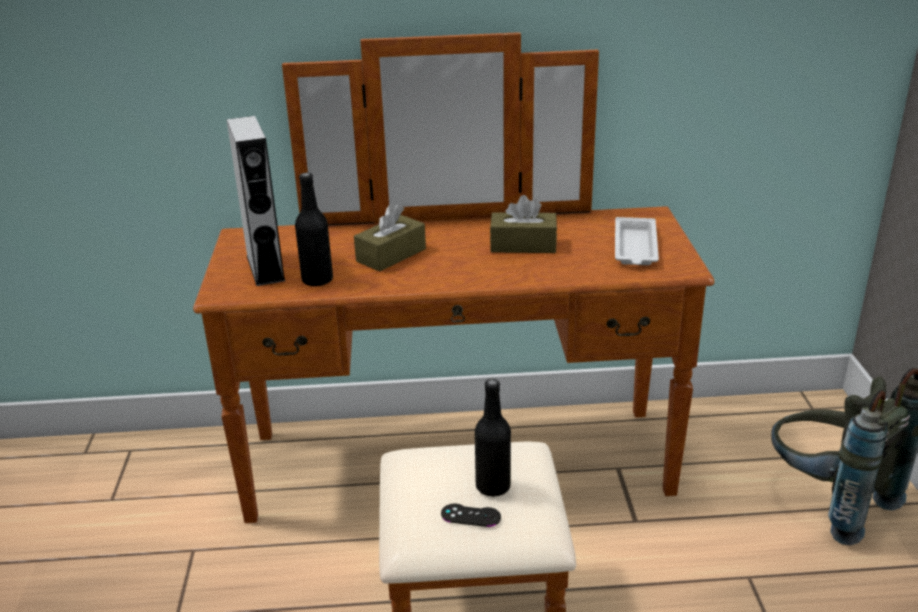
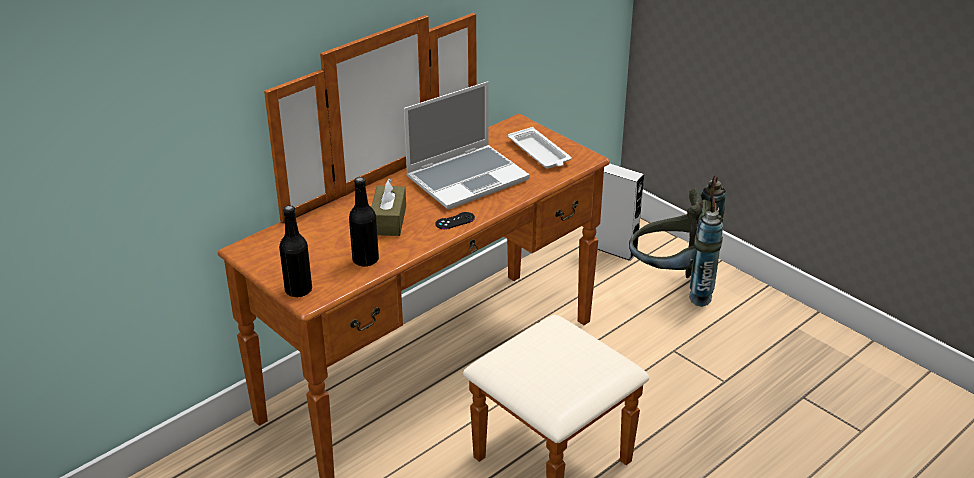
camera: 40 degrees left, 5 degrees up
grey speaker [226,116,285,286] -> grey speaker moved to [595,164,644,261]
black game controller [441,503,501,527] -> black game controller moved to [435,212,475,229]
black bottle [475,379,511,497] -> black bottle moved to [279,205,312,297]
brown tissue box [490,195,557,253] -> laptop [404,81,530,210]

